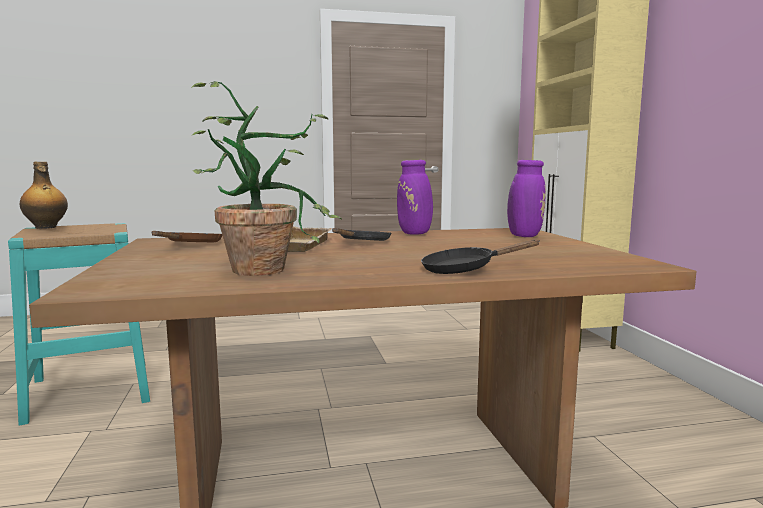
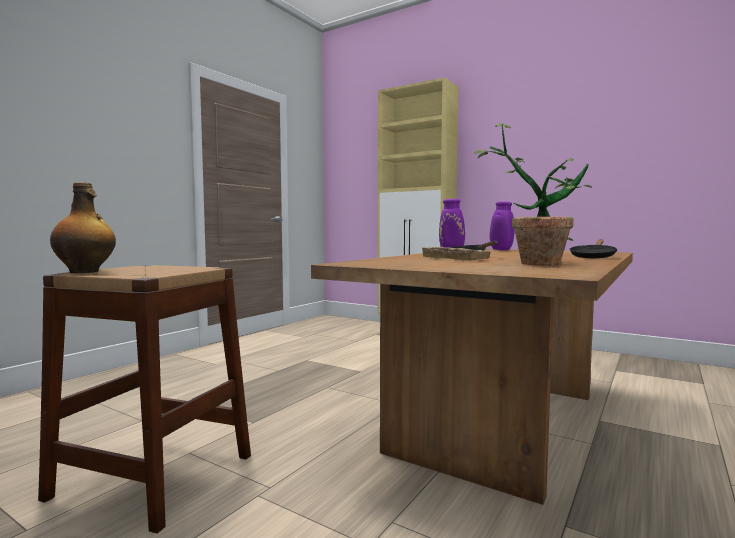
camera: 45 degrees left, 5 degrees down
turquoise stool [8,223,150,425] -> brown stool [38,265,251,533]
brown frying pan [152,231,222,242] -> none

